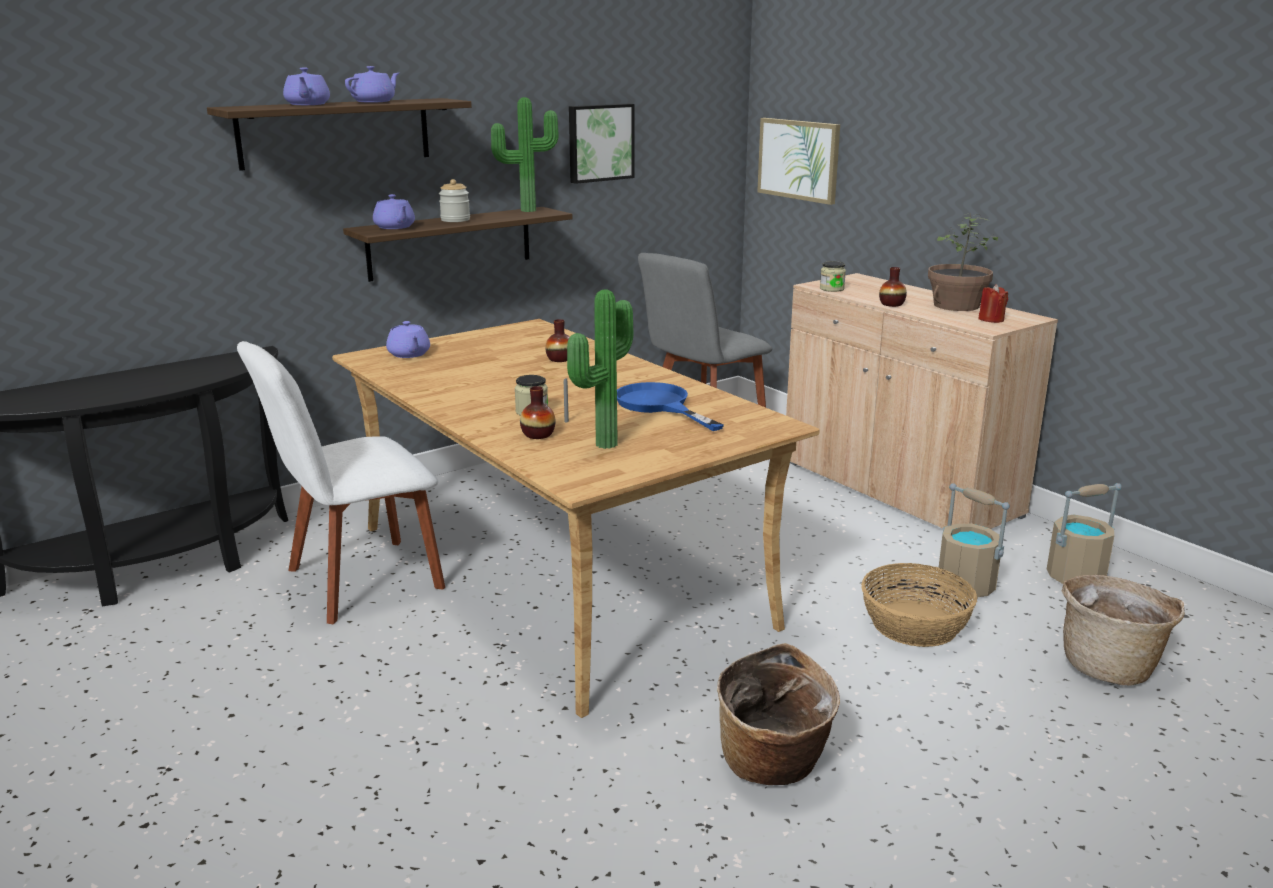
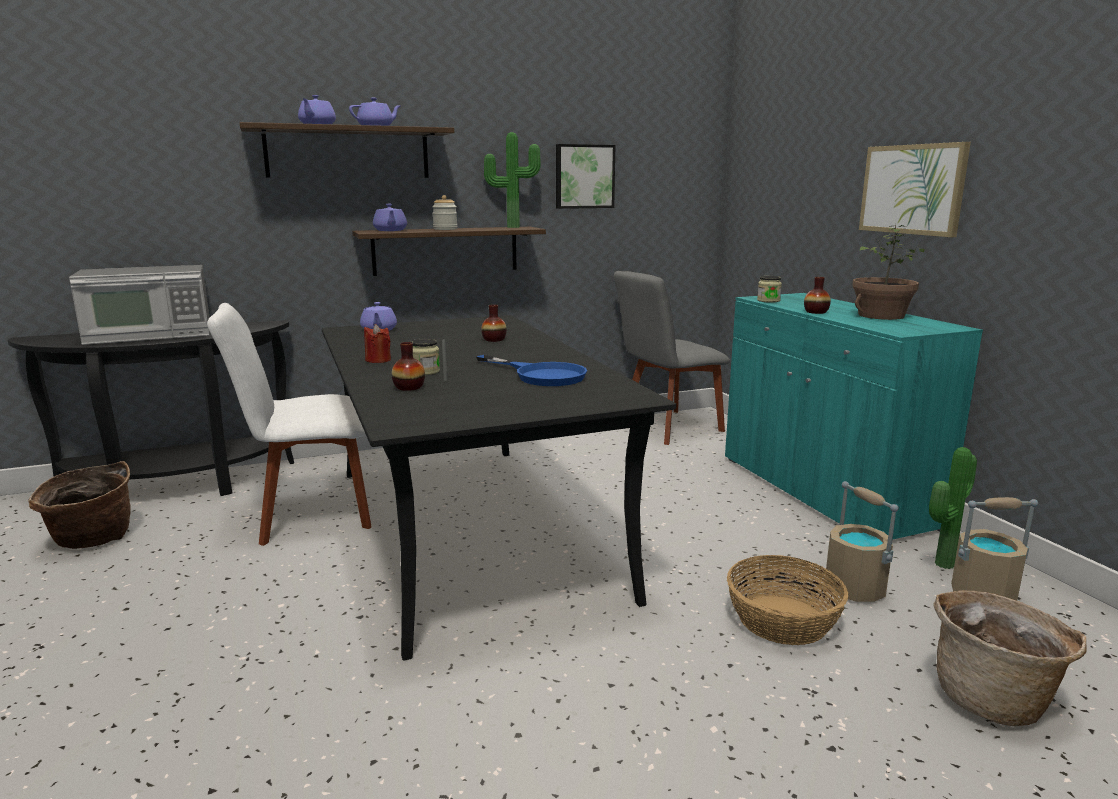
camera: 15 degrees right, 5 degrees down
beige dining table [332,319,820,718] -> black dining table [322,315,676,661]
potted plant [567,289,633,449] -> potted plant moved to [929,447,977,569]
blue frying pan [617,382,724,431] -> blue frying pan turned 150 degrees clockwise [476,355,587,386]
basket [717,643,840,785] -> basket moved to [28,461,131,549]
picture [757,118,840,205] -> picture moved to [859,142,971,237]
beige cabinet [786,273,1058,529] -> turquoise cabinet [725,293,983,540]
red candle [978,284,1008,323] -> red candle moved to [364,324,391,363]
none -> microwave [69,265,210,345]

